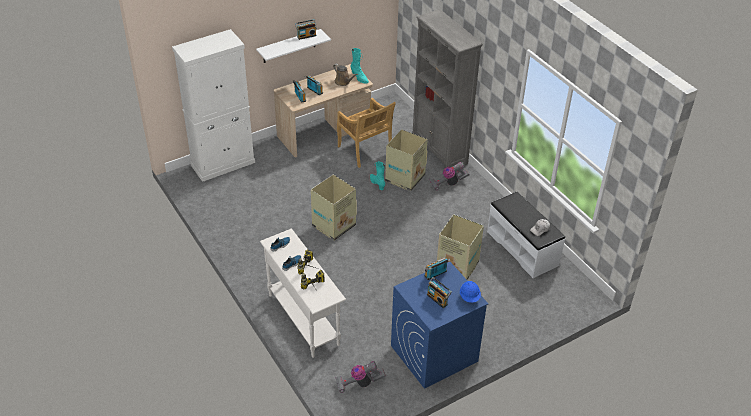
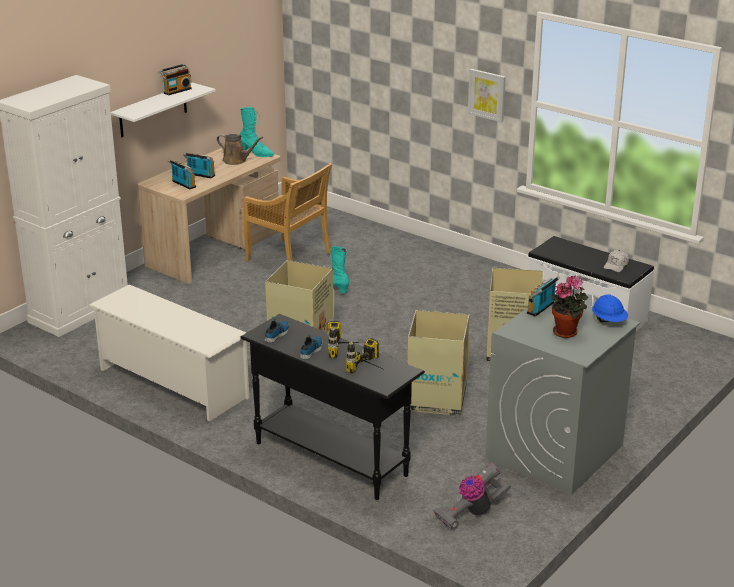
camera: 20 degrees left, 15 degrees down
white console table [260,228,346,358] -> black console table [240,314,425,500]
cardboard box [385,129,428,191] -> cardboard box moved to [408,310,470,415]
blue washing machine [391,262,489,389] -> grey washing machine [485,300,640,495]
grey bookcase [413,9,483,168] -> none
radio [427,277,452,308] -> potted plant [552,275,588,338]
vacuum cleaner [430,162,470,190] -> none
none -> white shoe rack [88,284,249,421]
none -> picture [468,69,506,122]

